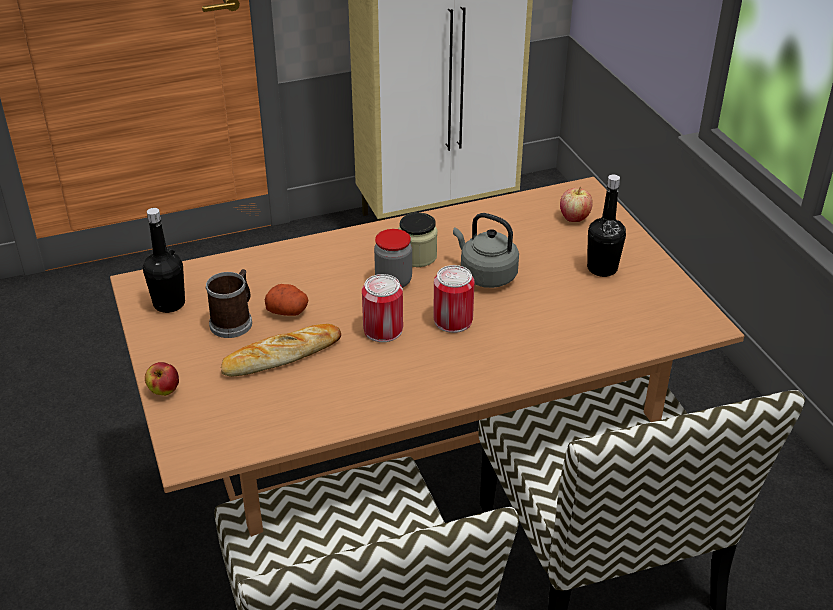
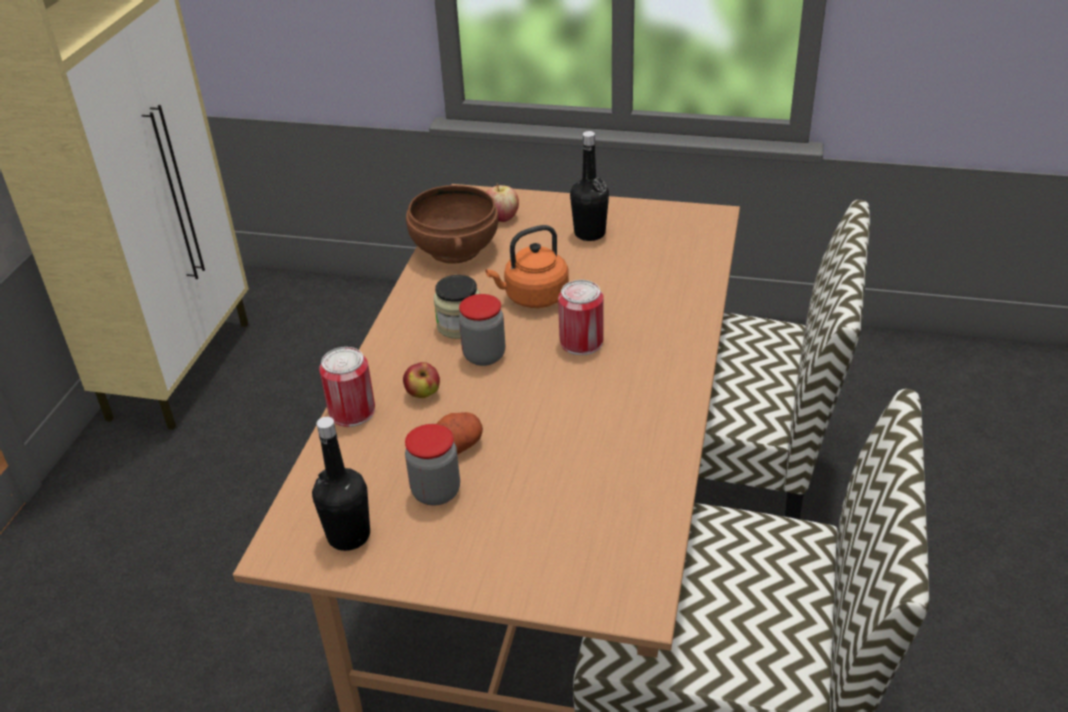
camera: 55 degrees left, 0 degrees up
apple [145,362,179,396] -> apple moved to [403,362,440,398]
mug [205,269,252,338] -> jar [405,424,460,506]
bread [221,324,341,377] -> none
can [362,274,403,342] -> can moved to [319,347,375,427]
grey kettle [453,213,519,288] -> orange kettle [485,225,569,308]
none -> brown bowl [406,185,498,264]

